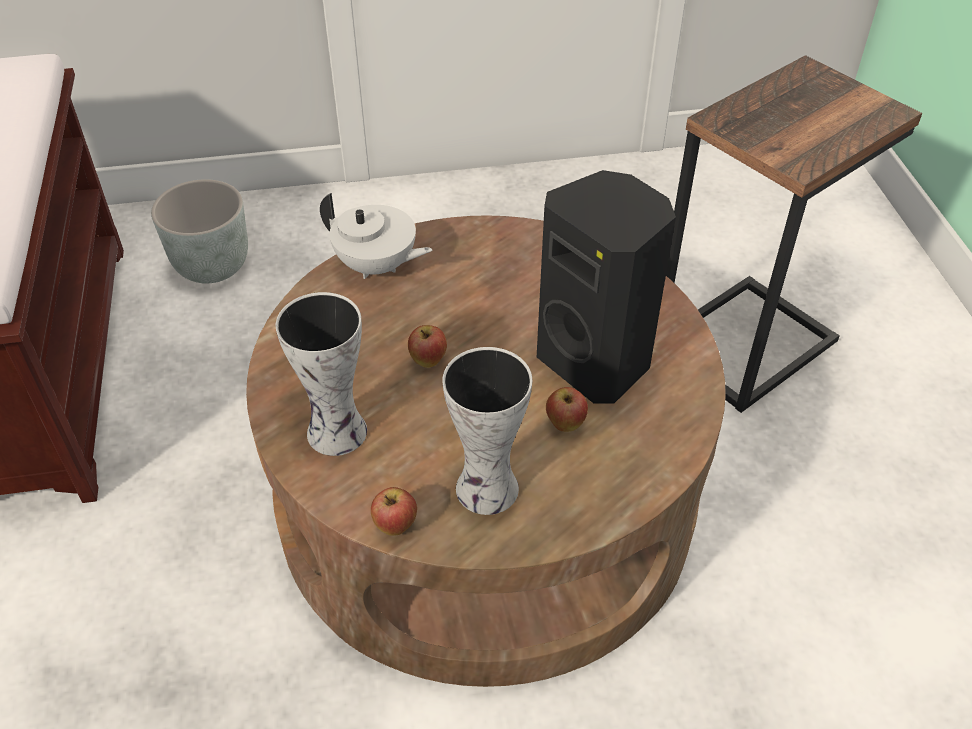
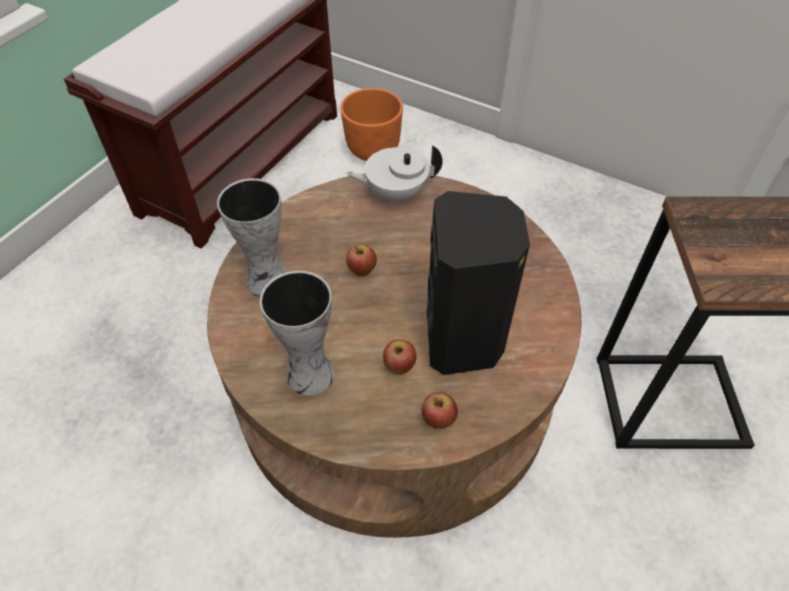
camera: 40 degrees right, 5 degrees up
grey planter [151,179,248,284] -> orange planter [340,88,403,161]
white teapot [320,193,432,279] -> white teapot turned 105 degrees clockwise [346,145,443,204]
apple [371,487,417,536] -> apple moved to [422,392,458,429]

